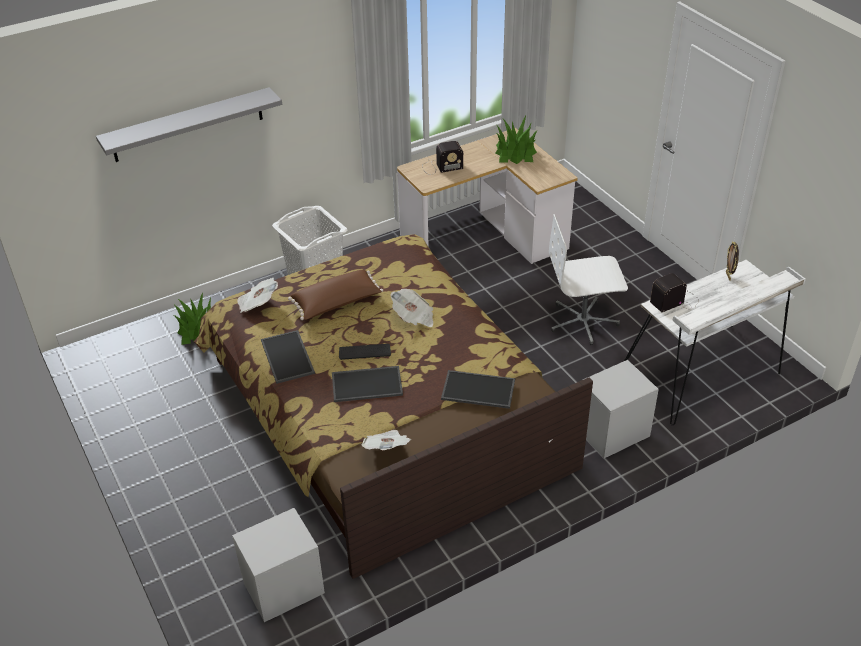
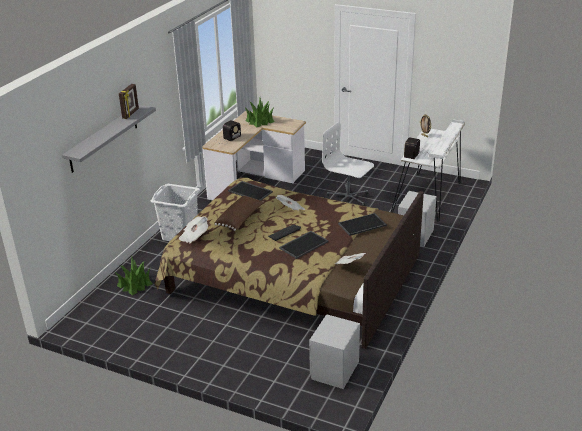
camera: 35 degrees left, 10 degrees down
tray [261,330,315,384] -> tray moved to [228,181,273,201]
white office chair [549,214,628,345] -> white office chair turned 75 degrees clockwise [322,122,374,206]
none -> picture frame [119,84,139,119]

